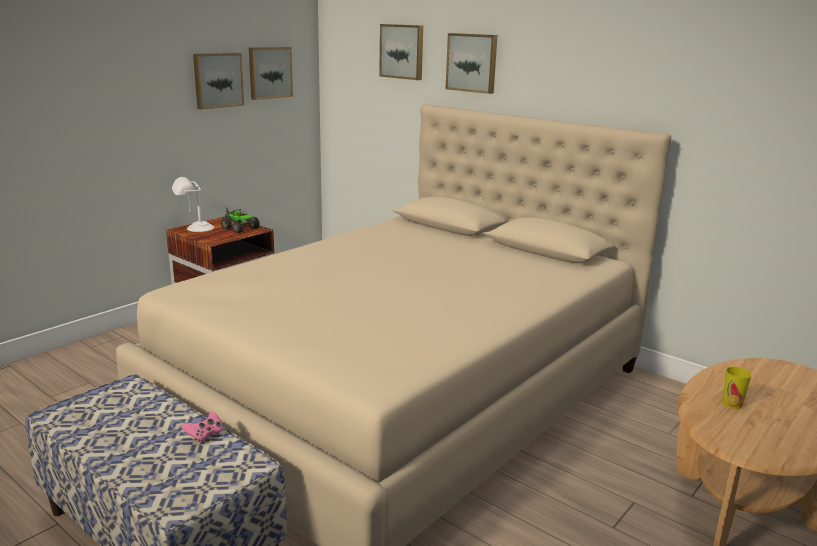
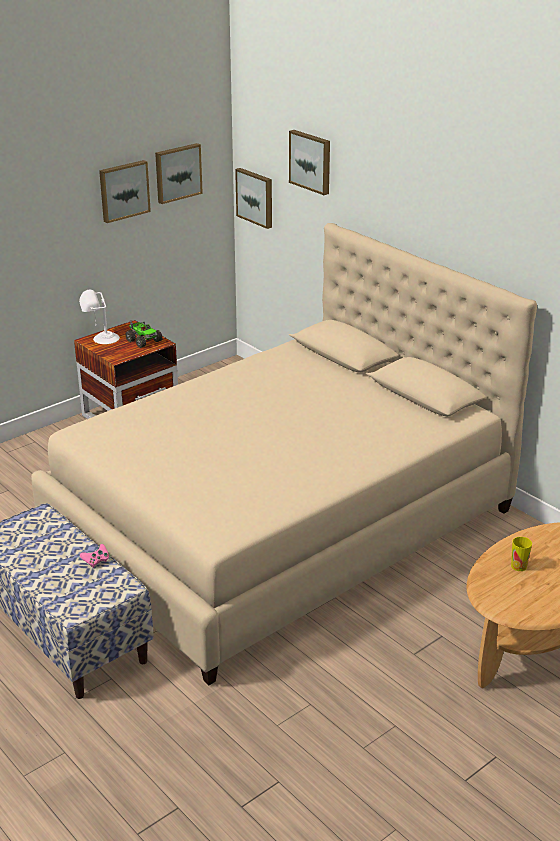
camera: 10 degrees right, 10 degrees up
picture [445,33,497,94] -> picture moved to [235,168,272,229]

